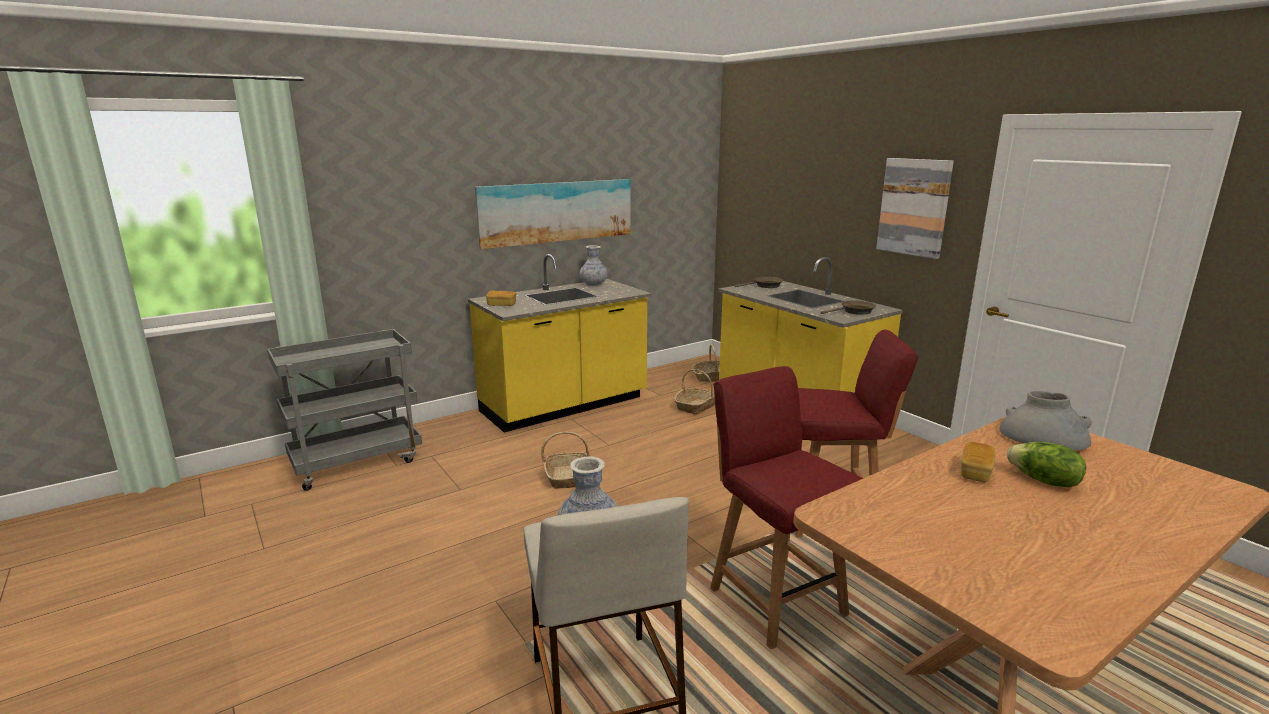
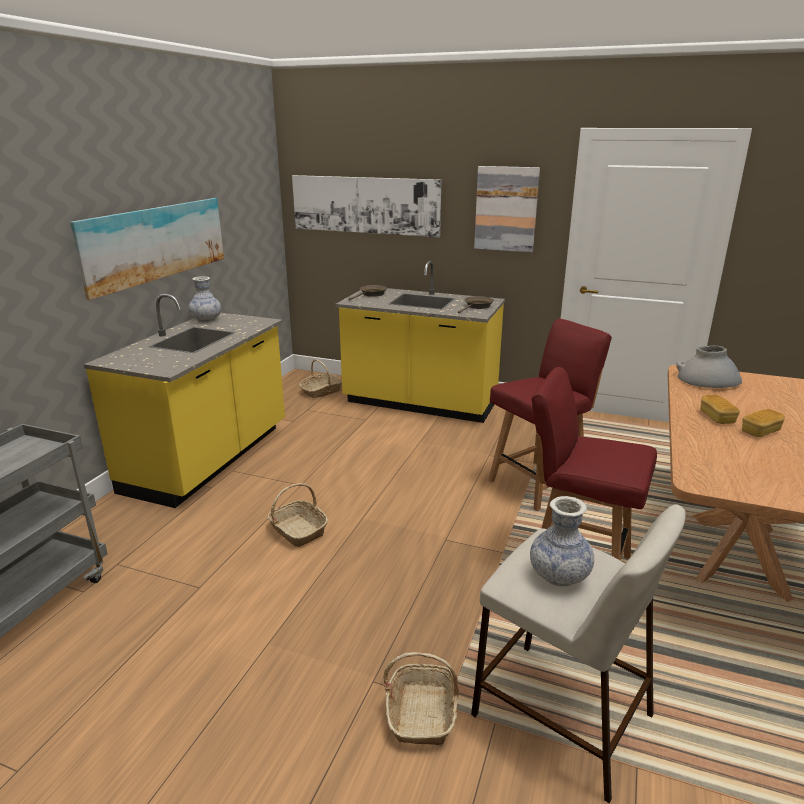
camera: 35 degrees left, 5 degrees up
bread [486,290,516,306] -> bread moved to [742,409,785,437]
basket [674,369,715,415] -> basket moved to [383,652,459,746]
lettuce [1007,442,1086,488] -> none
none -> picture [292,175,441,237]

